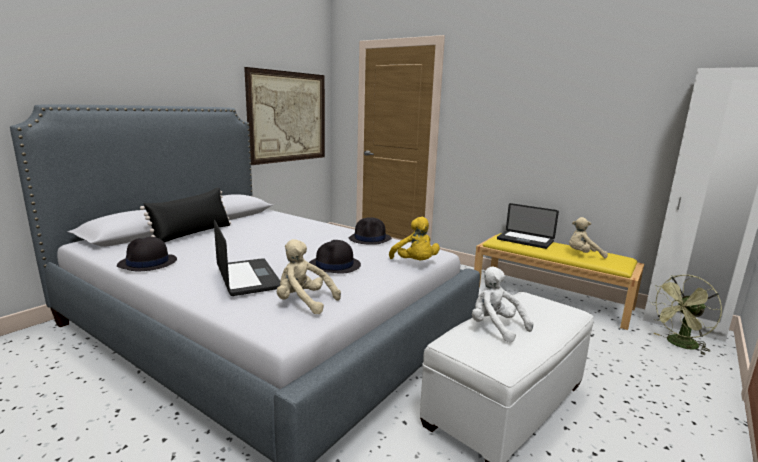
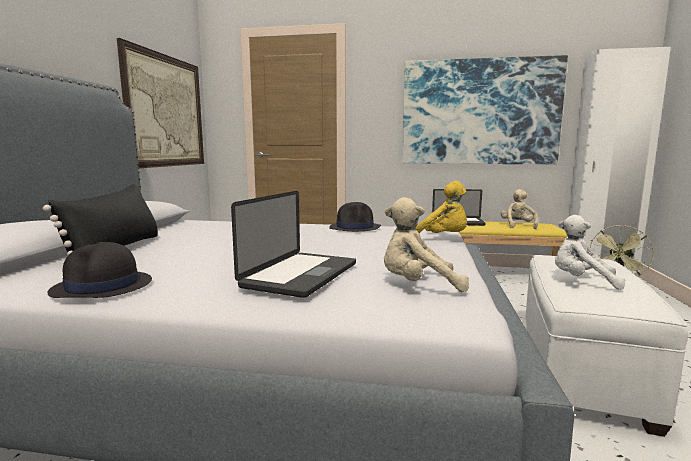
camera: 25 degrees left, 5 degrees down
laptop [214,220,280,296] -> laptop turned 75 degrees clockwise [231,191,356,298]
black hat [309,240,361,274] -> none
beige plush toy [569,217,608,258] -> beige plush toy turned 120 degrees clockwise [501,189,539,229]
none -> picture [402,55,568,164]

